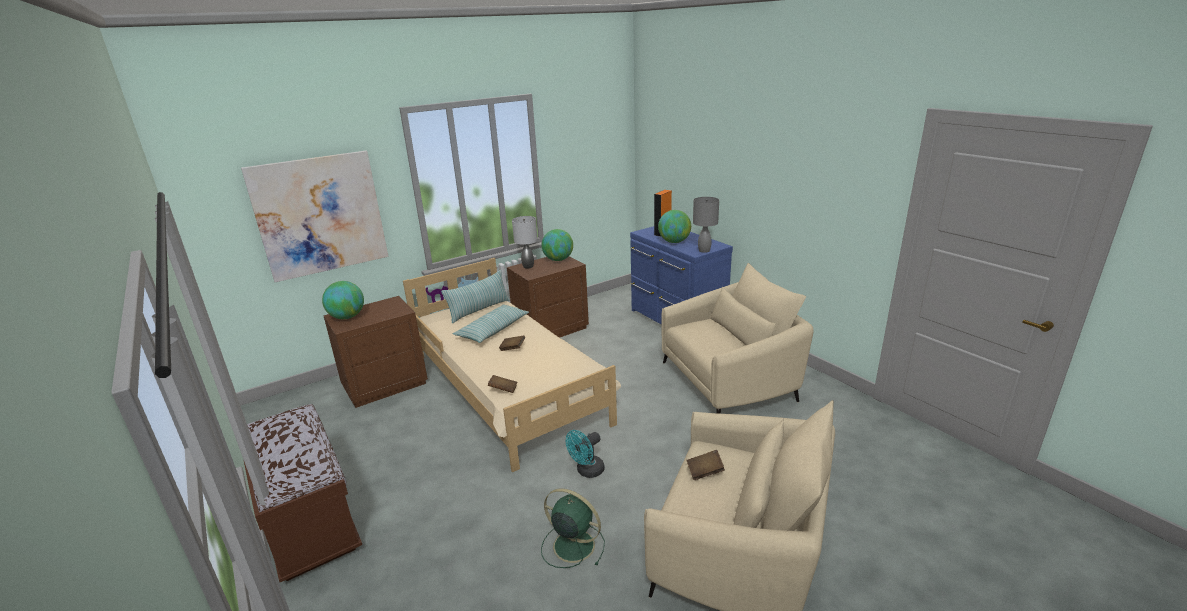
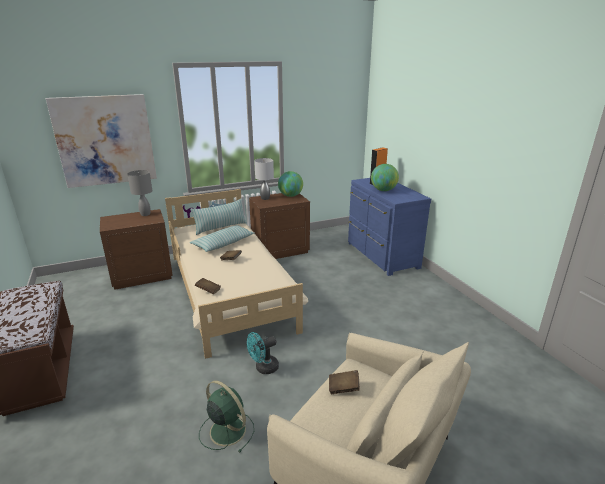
camera: 10 degrees right, 0 degrees up
globe [322,281,364,319] -> none
beige armchair [661,263,814,414] -> none
grey table lamp [693,197,719,253] -> grey table lamp moved to [127,170,153,216]

